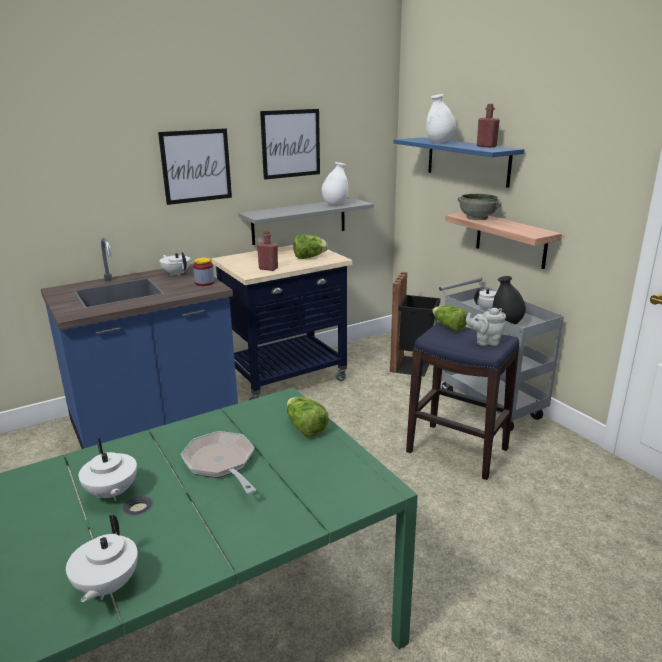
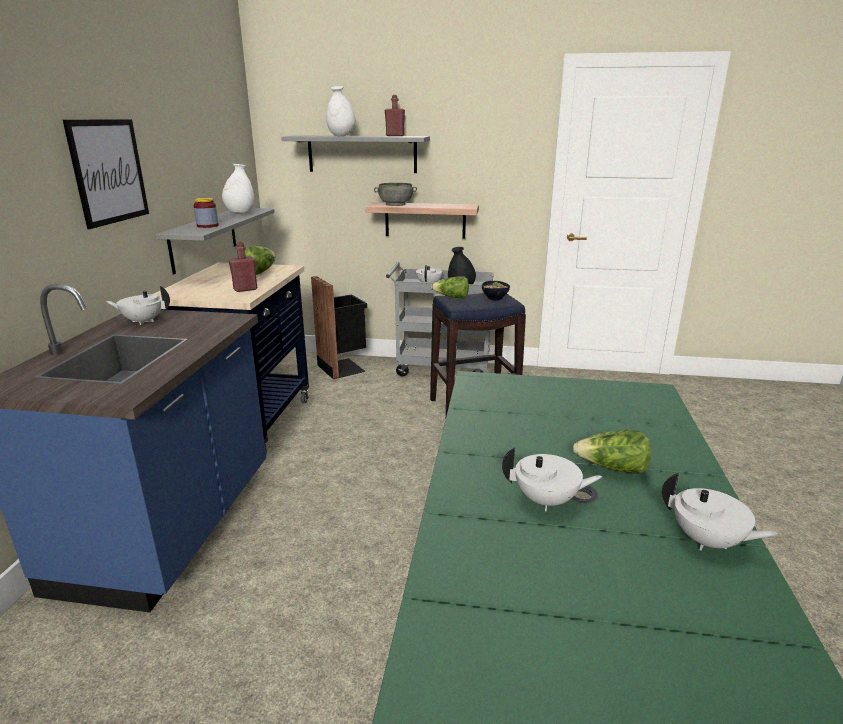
camera: 50 degrees left, 0 degrees up
frying pan [181,431,256,494] -> none
jar [193,257,214,286] -> jar moved to [194,198,219,228]
picture [260,109,320,180] -> none
lettuce [287,397,328,437] -> lettuce moved to [573,430,651,474]
blue shelf [393,137,525,188] -> grey shelf [281,136,430,173]
grey teapot [466,308,506,346] -> bowl [482,281,510,300]

